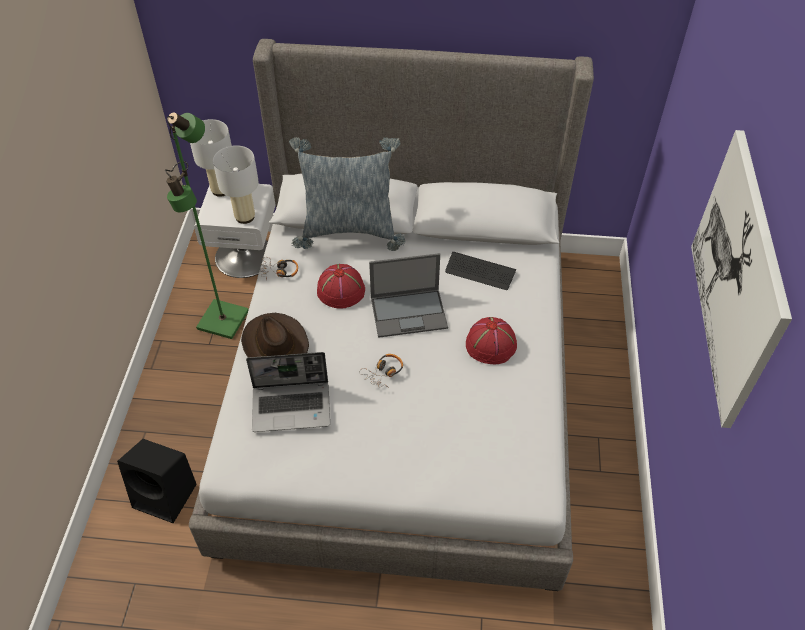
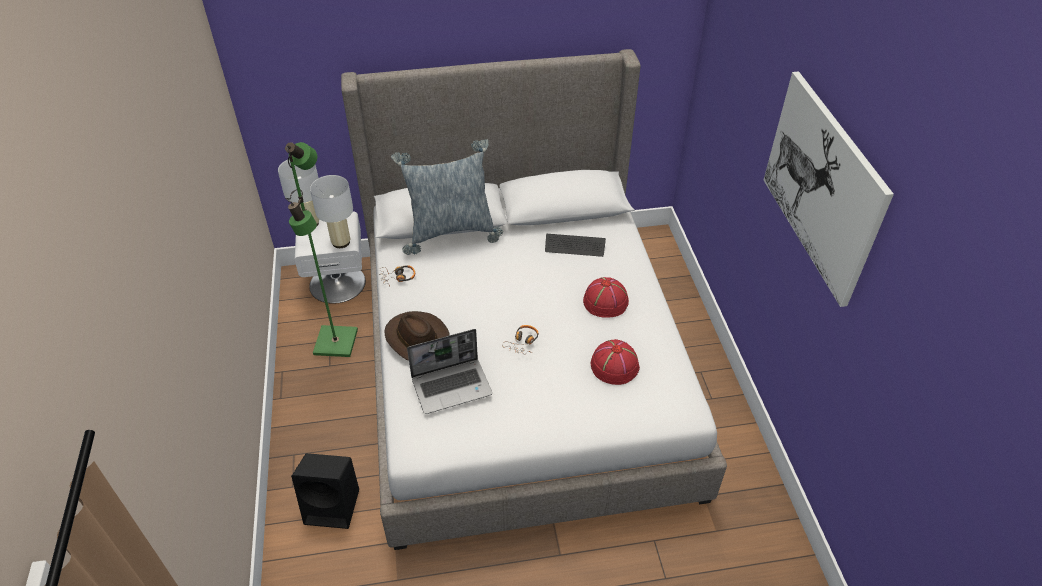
camera: 15 degrees left, 5 degrees down
red hat [317,264,365,309] -> red hat moved to [591,339,640,385]
laptop [369,253,448,338] -> none

